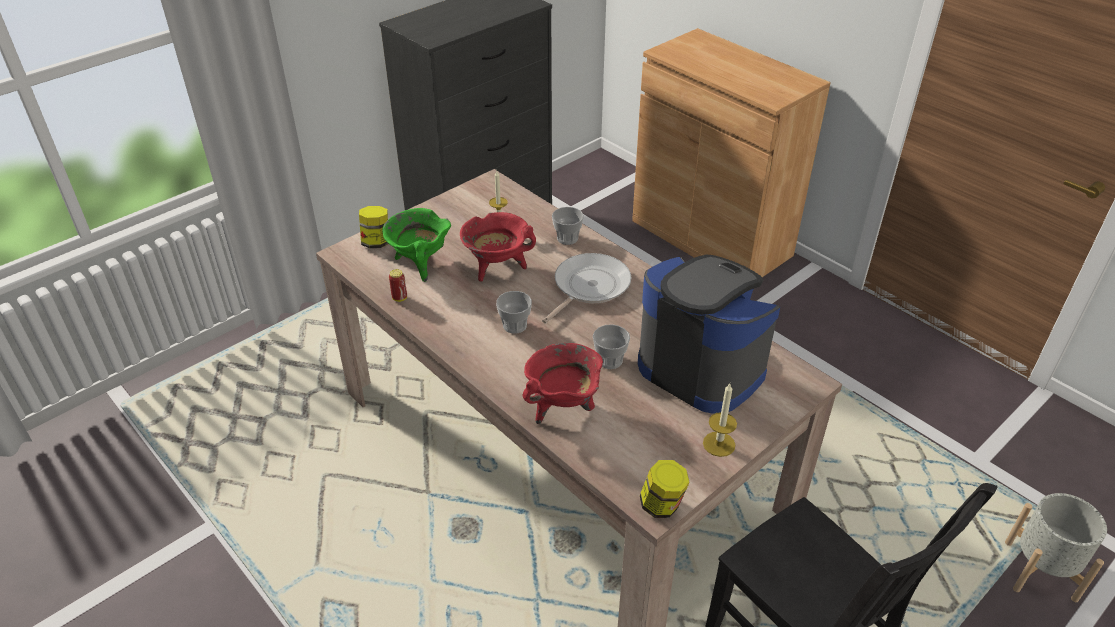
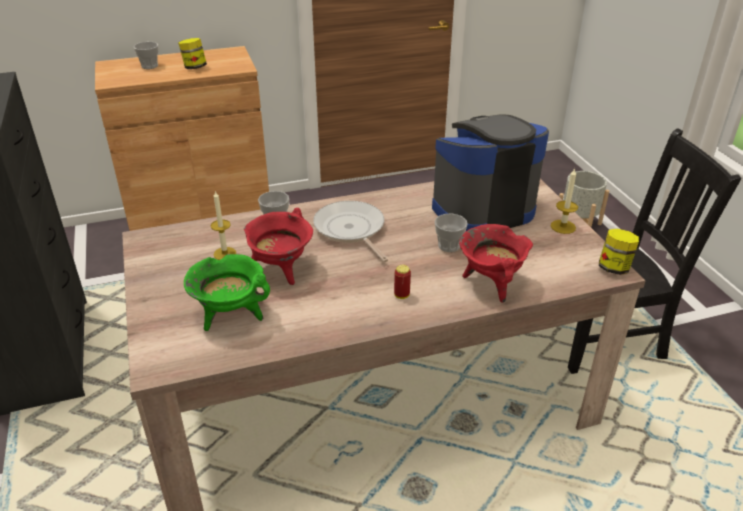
camera: 65 degrees left, 5 degrees down
jar [359,206,388,248] -> jar moved to [178,38,207,69]
can [389,269,407,302] -> can moved to [394,265,411,299]
cup [496,291,532,334] -> cup moved to [134,42,159,69]

